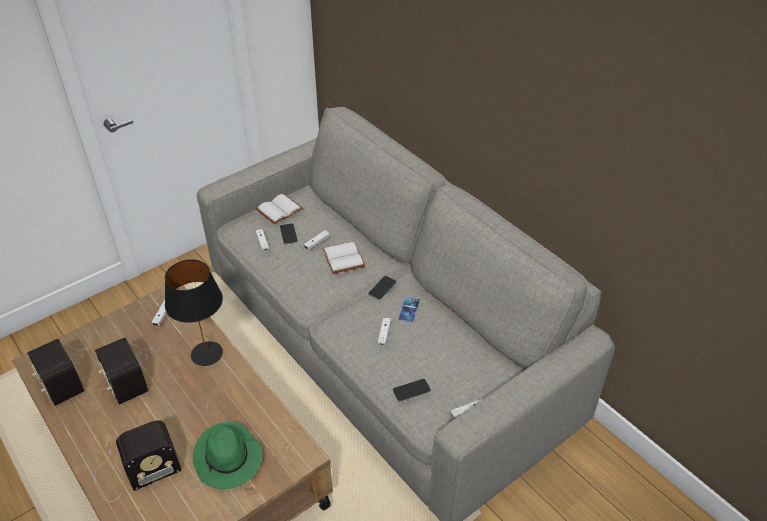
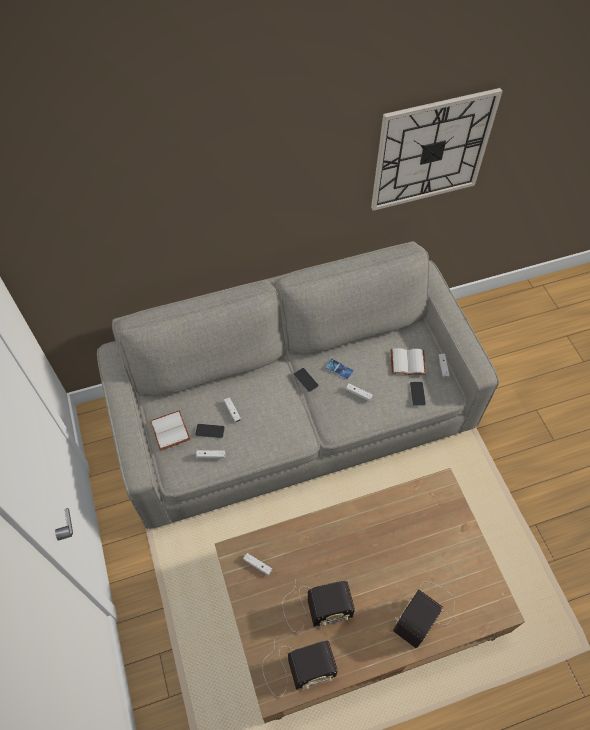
camera: 70 degrees left, 15 degrees up
radio [94,420,182,502] -> radio turned 135 degrees counterclockwise [393,582,460,648]
black table lamp [165,260,223,366] -> none
green hat [193,422,262,489] -> none
white book [322,241,365,274] -> white book moved to [391,348,426,375]
none -> wall clock [371,88,503,211]

